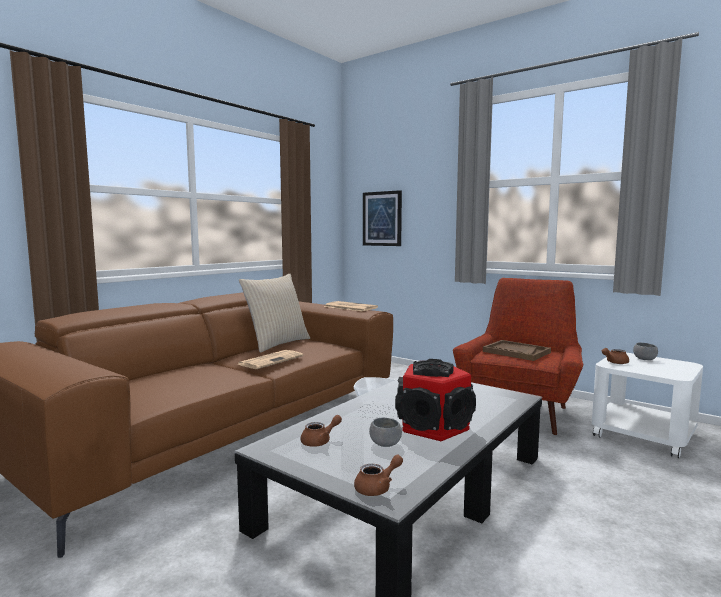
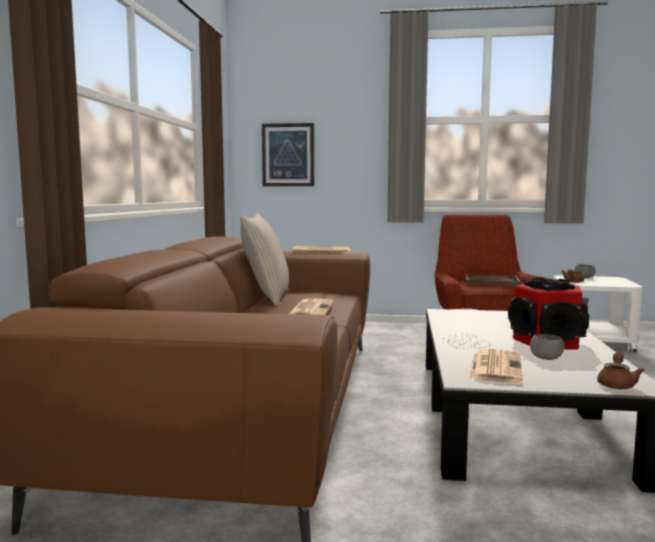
camera: 30 degrees left, 0 degrees up
brown teapot [301,415,342,447] -> newspaper [469,349,523,383]

